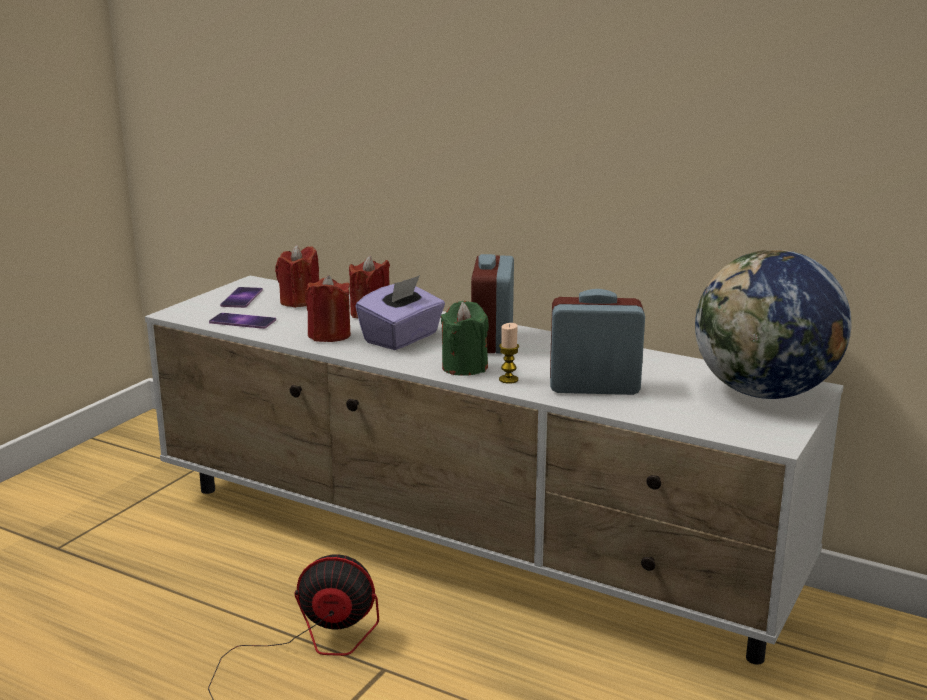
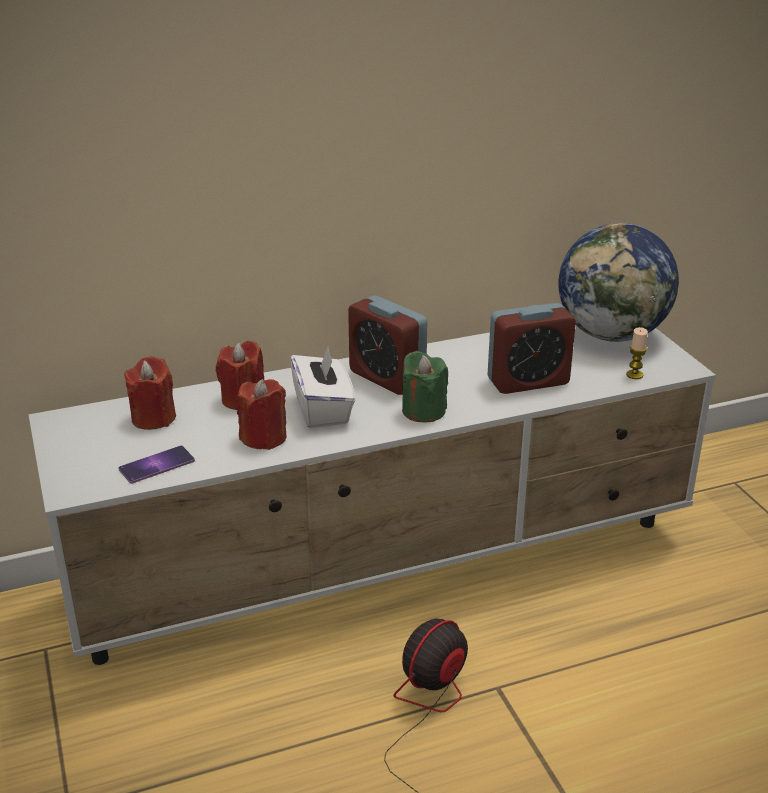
camera: 50 degrees left, 10 degrees up
phone [220,287,263,308] -> none
purple tissue box [355,275,445,350] -> white tissue box [290,346,355,428]
candle [499,323,519,384] -> candle moved to [626,327,648,379]
alarm clock [550,289,645,395] -> alarm clock turned 150 degrees counterclockwise [488,303,576,394]

